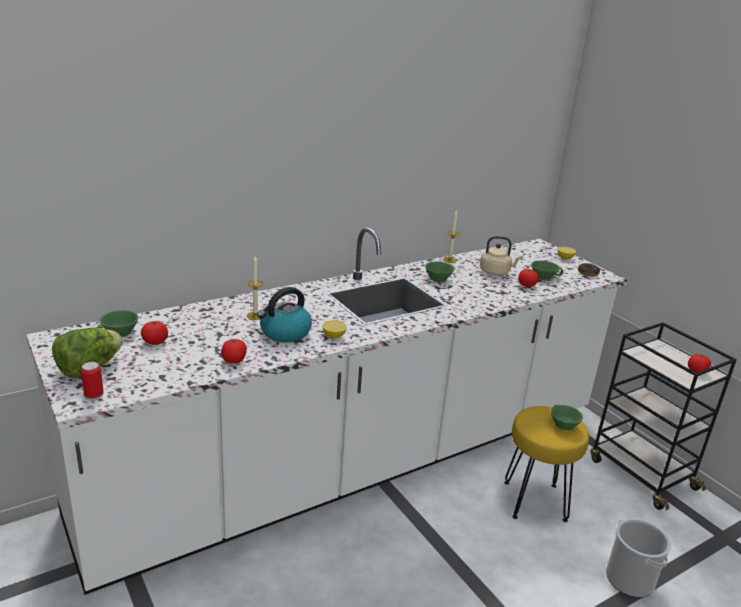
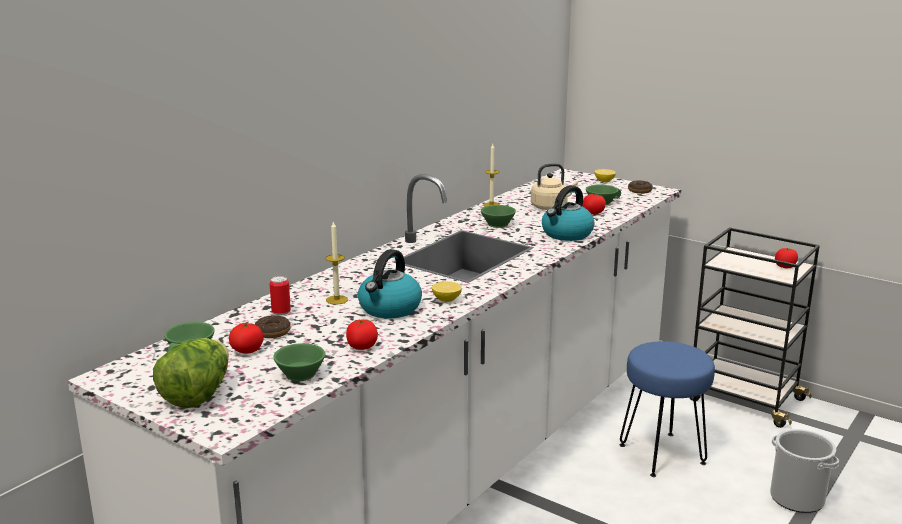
camera: 20 degrees left, 5 degrees down
can [81,362,104,401] -> can moved to [270,276,291,317]
yellow stool [504,406,589,522] -> blue stool [620,341,715,477]
green cup [551,405,583,431] -> green cup moved to [273,343,325,381]
none -> donut [255,315,291,338]
none -> kettle [542,185,595,241]

